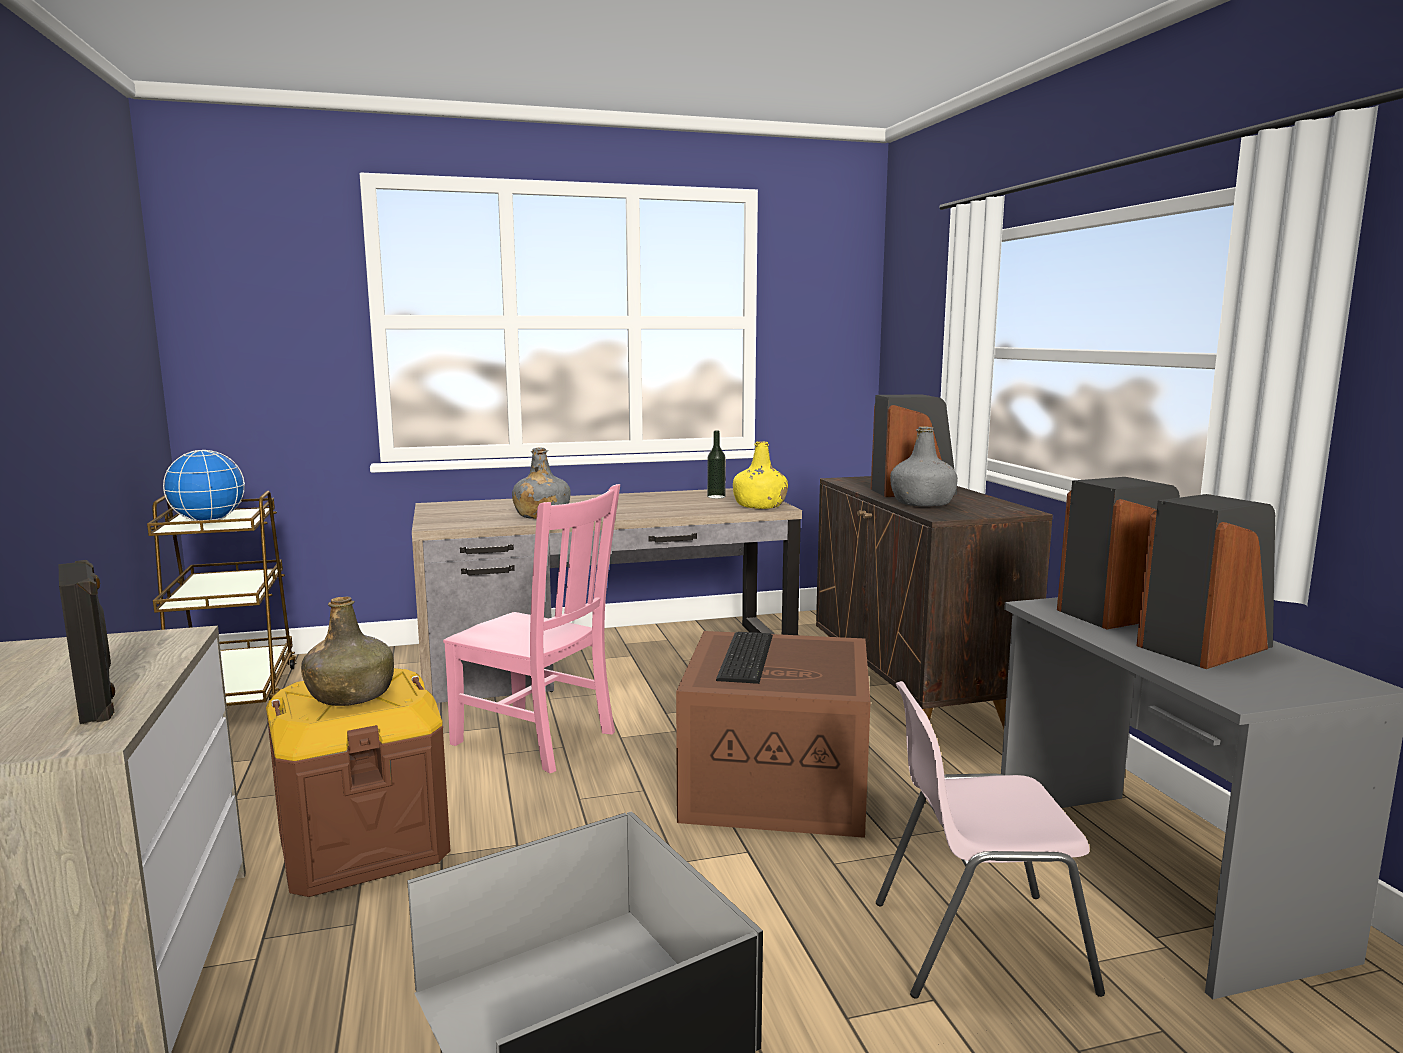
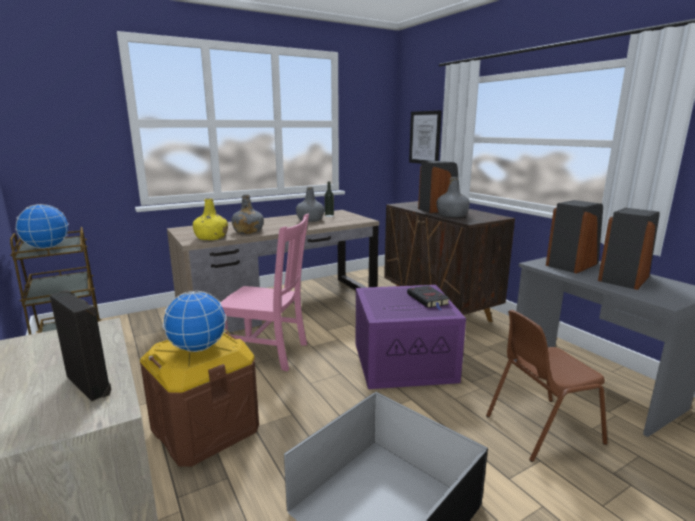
camera: 15 degrees left, 5 degrees up
green bottle [301,597,394,706] -> globe [163,291,227,352]
brown storage box [676,631,871,838] -> purple storage box [356,285,466,389]
keyboard [716,632,773,684] -> none
yellow bottle [733,441,788,509] -> yellow bottle moved to [193,198,228,240]
pink chair [876,681,1105,999] -> brown chair [486,310,607,462]
none -> grey bottle [296,187,324,222]
none -> black book [407,285,450,310]
none -> picture [409,110,442,164]

